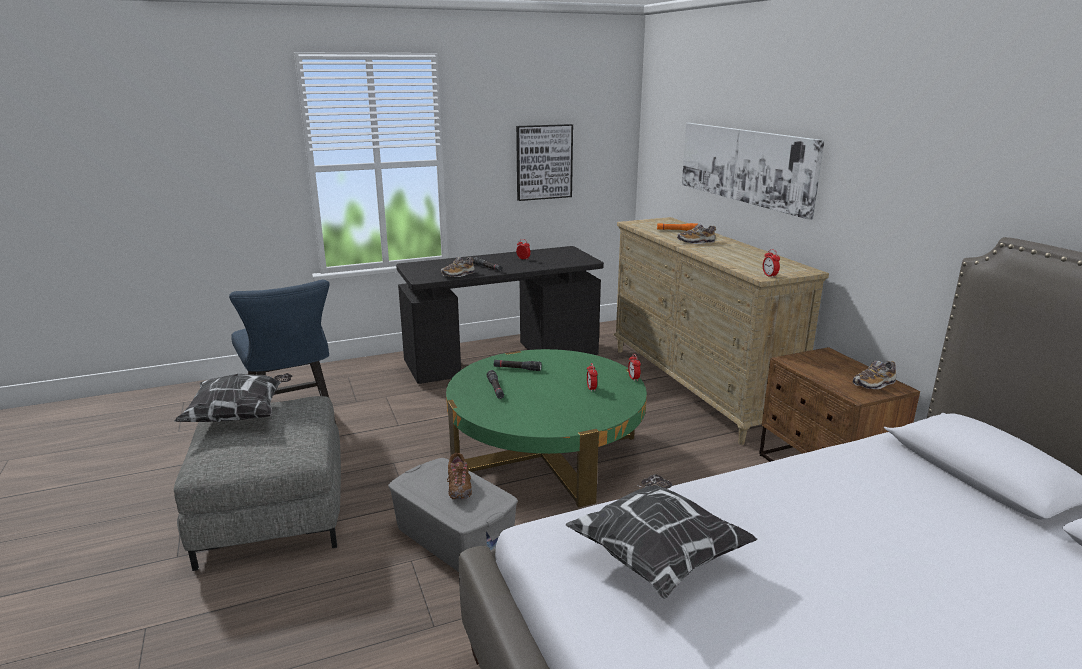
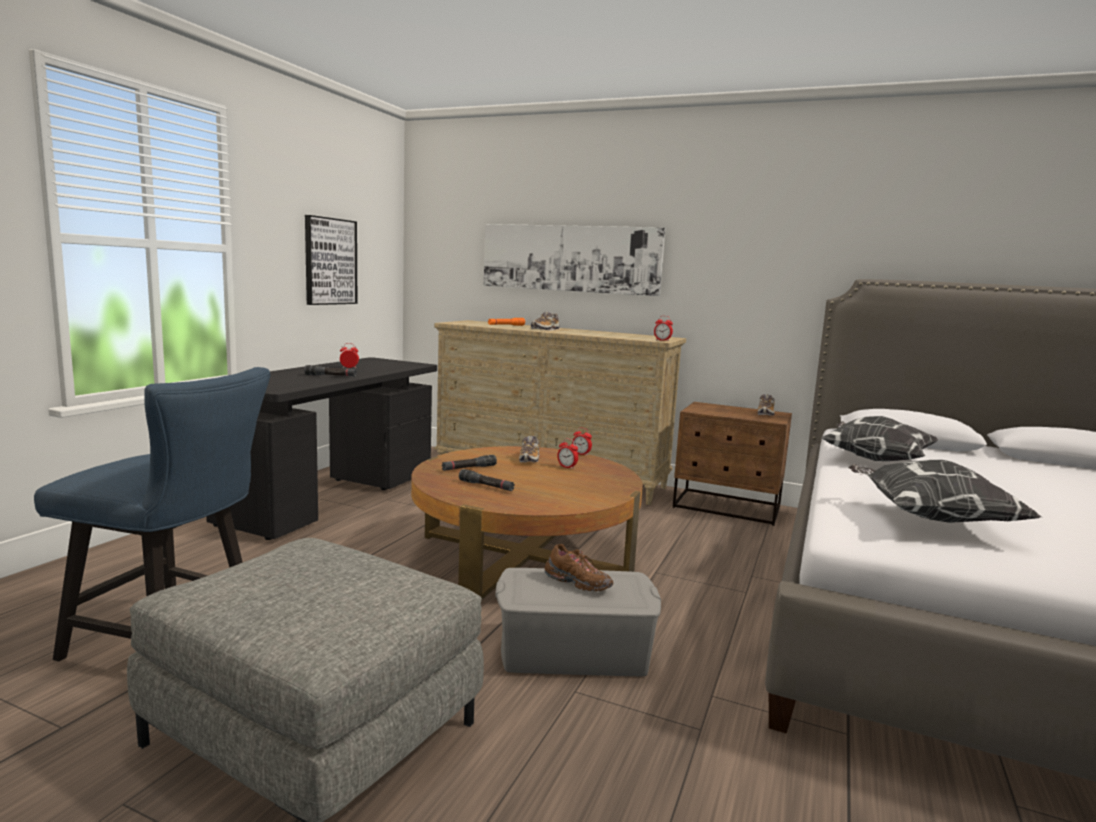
camera: 45 degrees left, 10 degrees down
pillow [174,373,292,422] -> pillow moved to [821,416,938,461]
shoe [441,257,475,277] -> shoe moved to [519,435,539,463]
green coffee table [446,349,647,508] -> brown coffee table [411,446,643,604]

